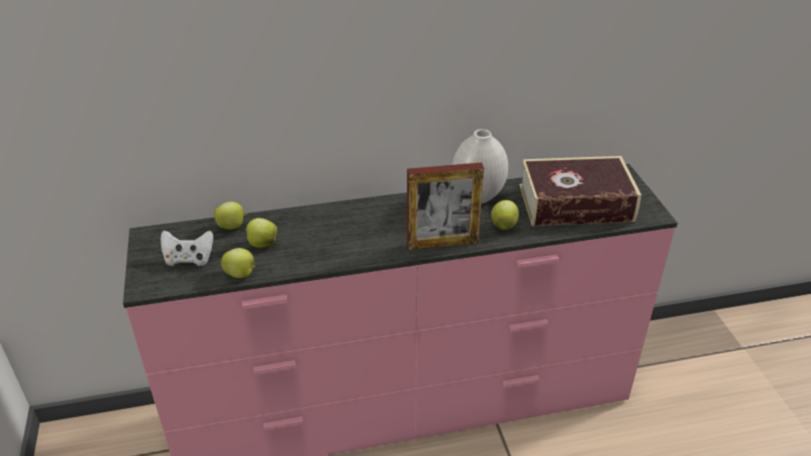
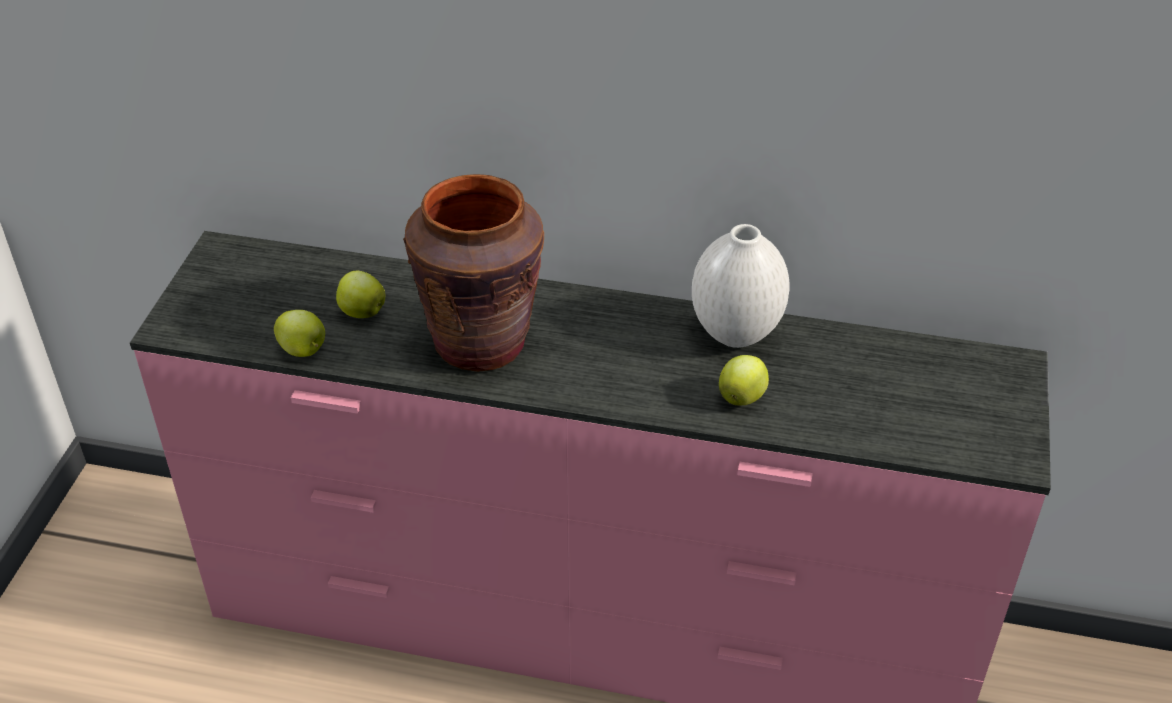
camera: 25 degrees right, 5 degrees up
white game controller [161,230,213,266] -> none
apple [214,202,247,229] -> none
picture frame [407,162,484,250] -> none
book [519,156,641,226] -> none
none -> brown vase [403,174,544,372]

